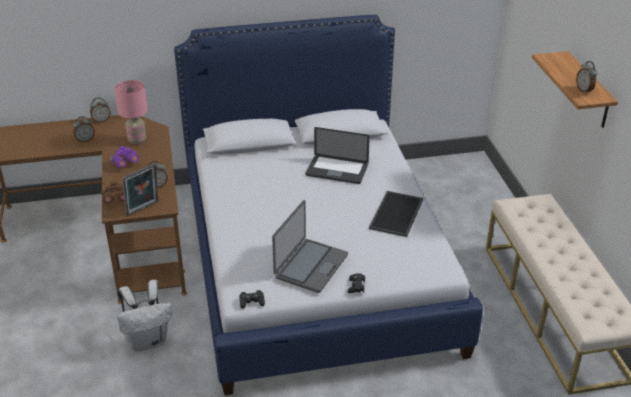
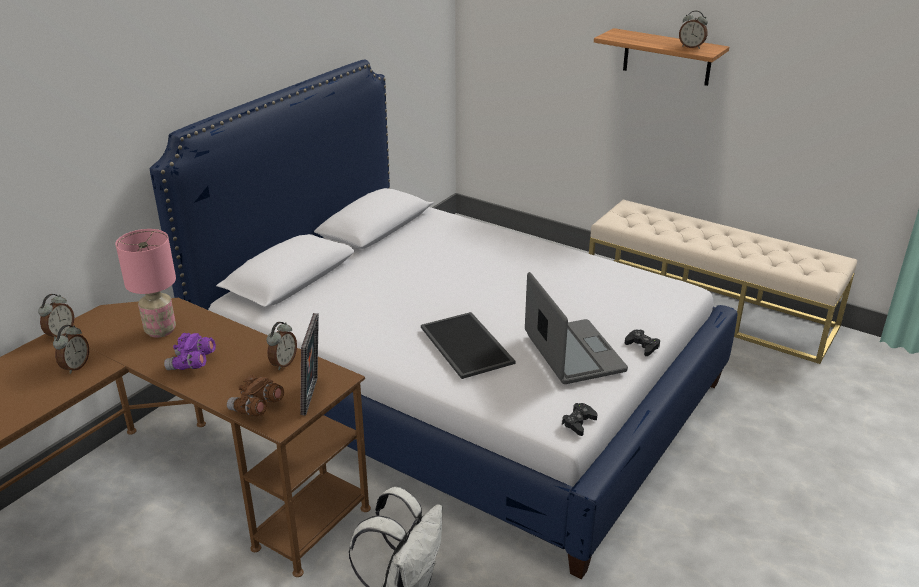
camera: 45 degrees left, 5 degrees down
laptop [306,127,370,184] -> none
tray [369,191,423,237] -> tray moved to [421,312,515,379]

